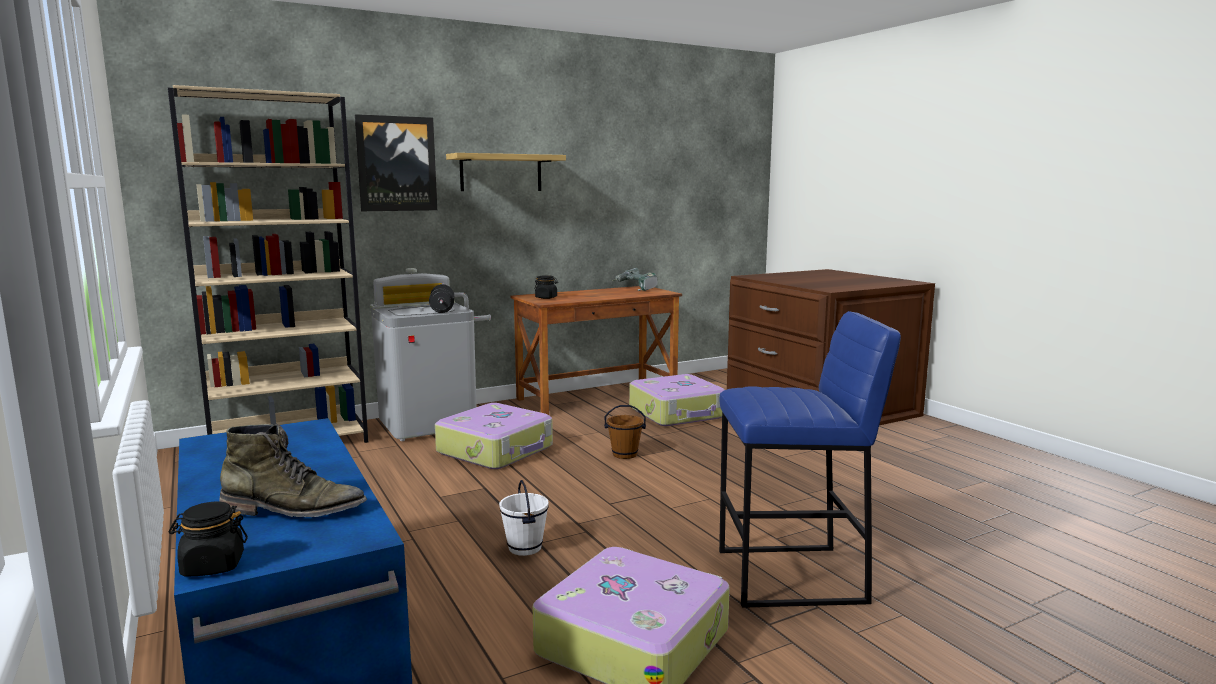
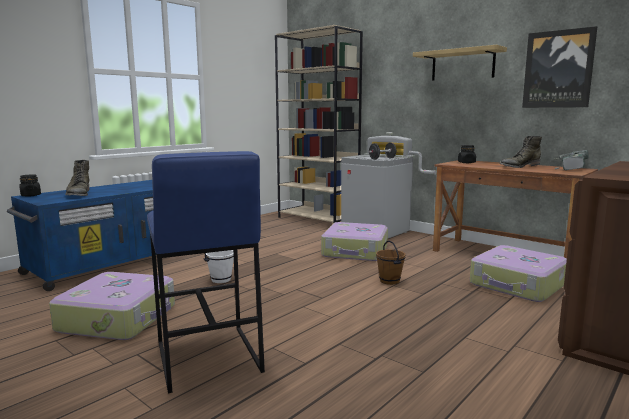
camera: 70 degrees right, 0 degrees up
picture [355,114,437,211] -> picture moved to [522,26,597,108]
none -> green boot [500,136,542,168]

